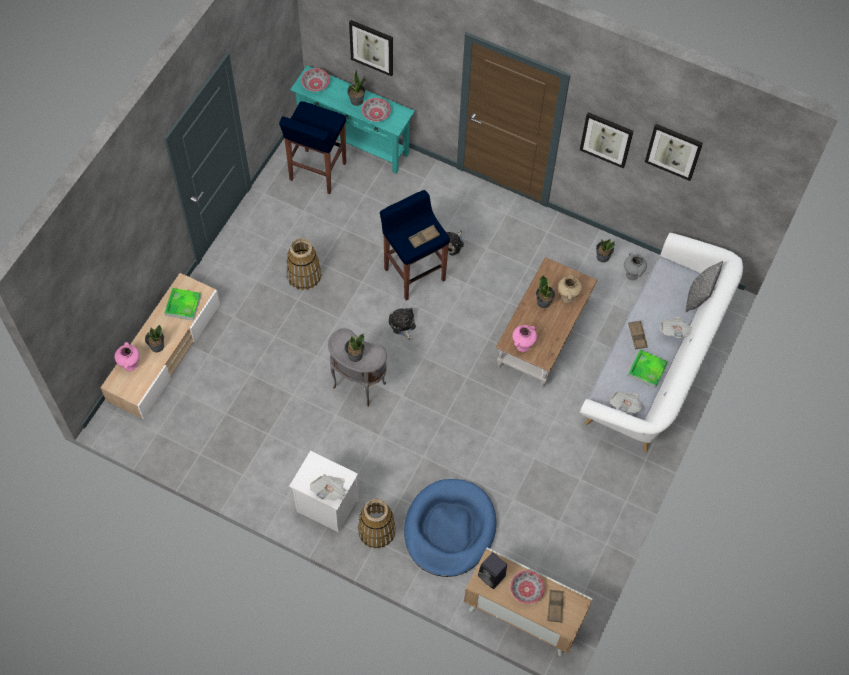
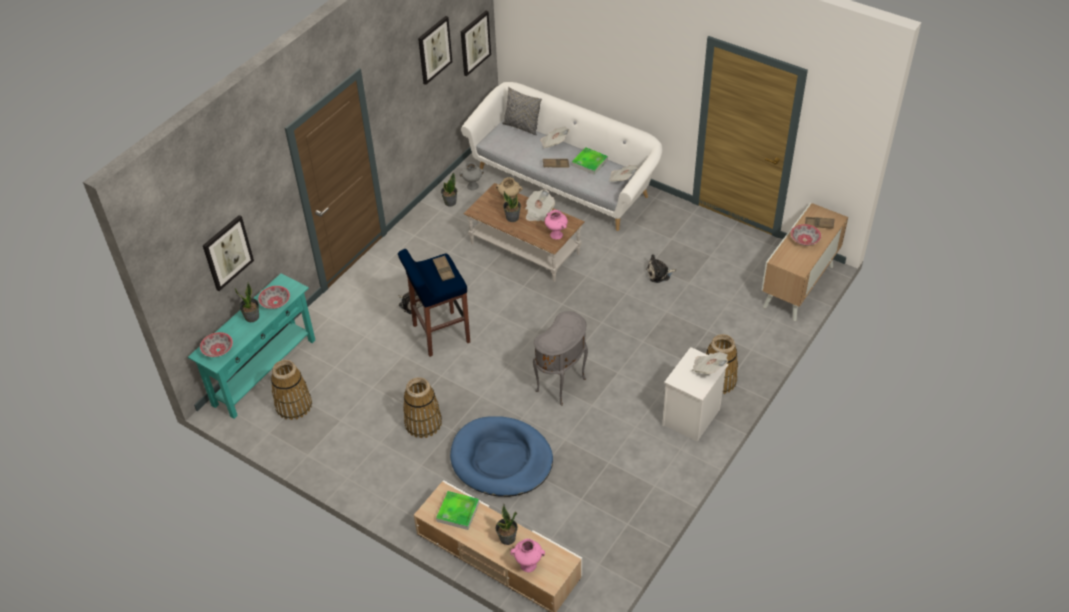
camera: 80 degrees left, 15 degrees down
blue stool [279,101,346,194] -> basket [271,360,312,420]
potted plant [345,334,365,362] -> none
plush toy [389,308,416,340] -> plush toy moved to [646,254,676,283]
blue dog bed [404,479,497,577] -> blue dog bed moved to [450,416,553,497]
black speaker [478,552,507,589] -> none
picture [580,112,634,169] -> picture moved to [461,11,491,76]
none -> newspaper [525,189,555,221]

